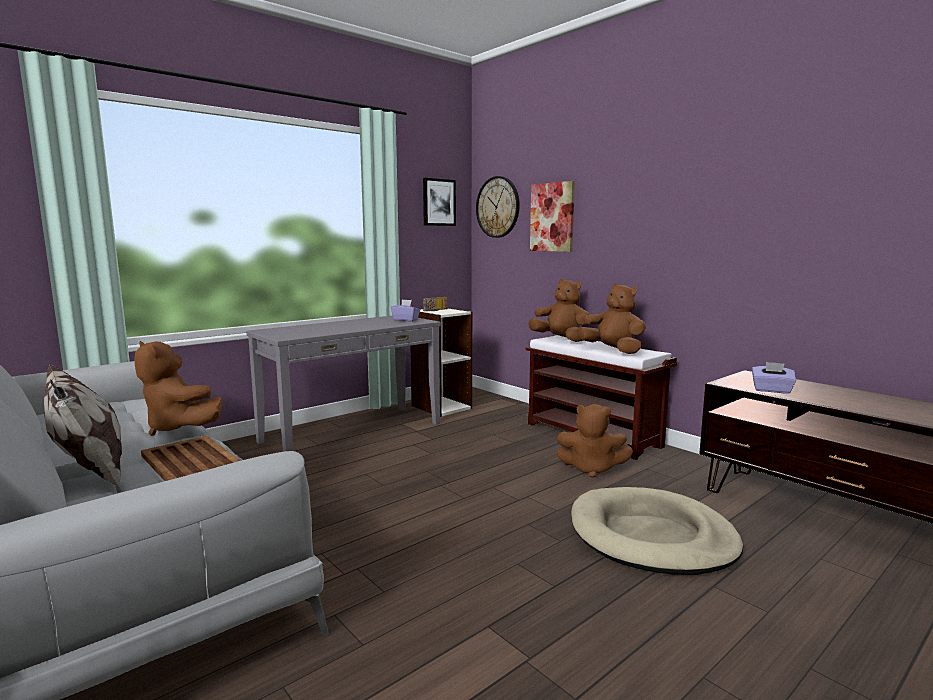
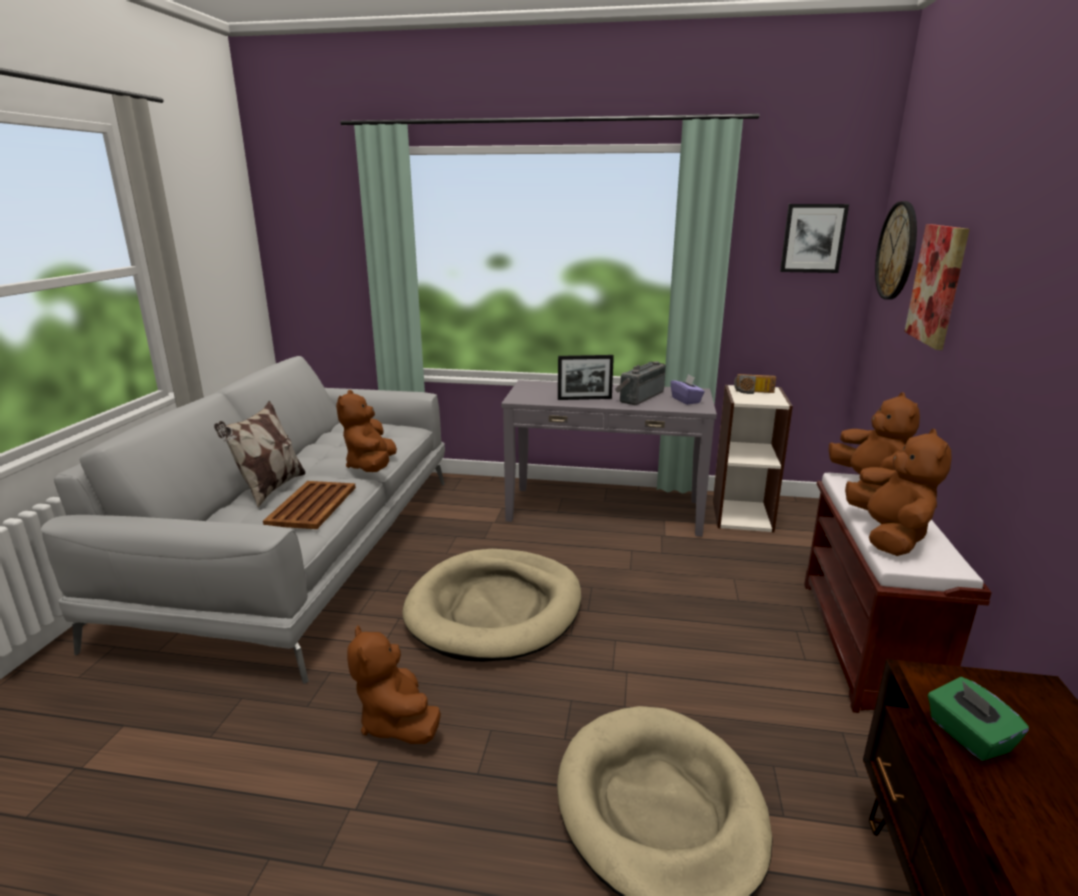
camera: 50 degrees right, 10 degrees up
brown plush toy [557,404,633,478] -> brown plush toy moved to [347,626,441,744]
purple tissue box [752,362,796,394] -> green tissue box [928,677,1029,761]
none -> beige dog bed [402,549,581,662]
none -> picture frame [558,355,614,400]
none -> radio [615,361,666,405]

